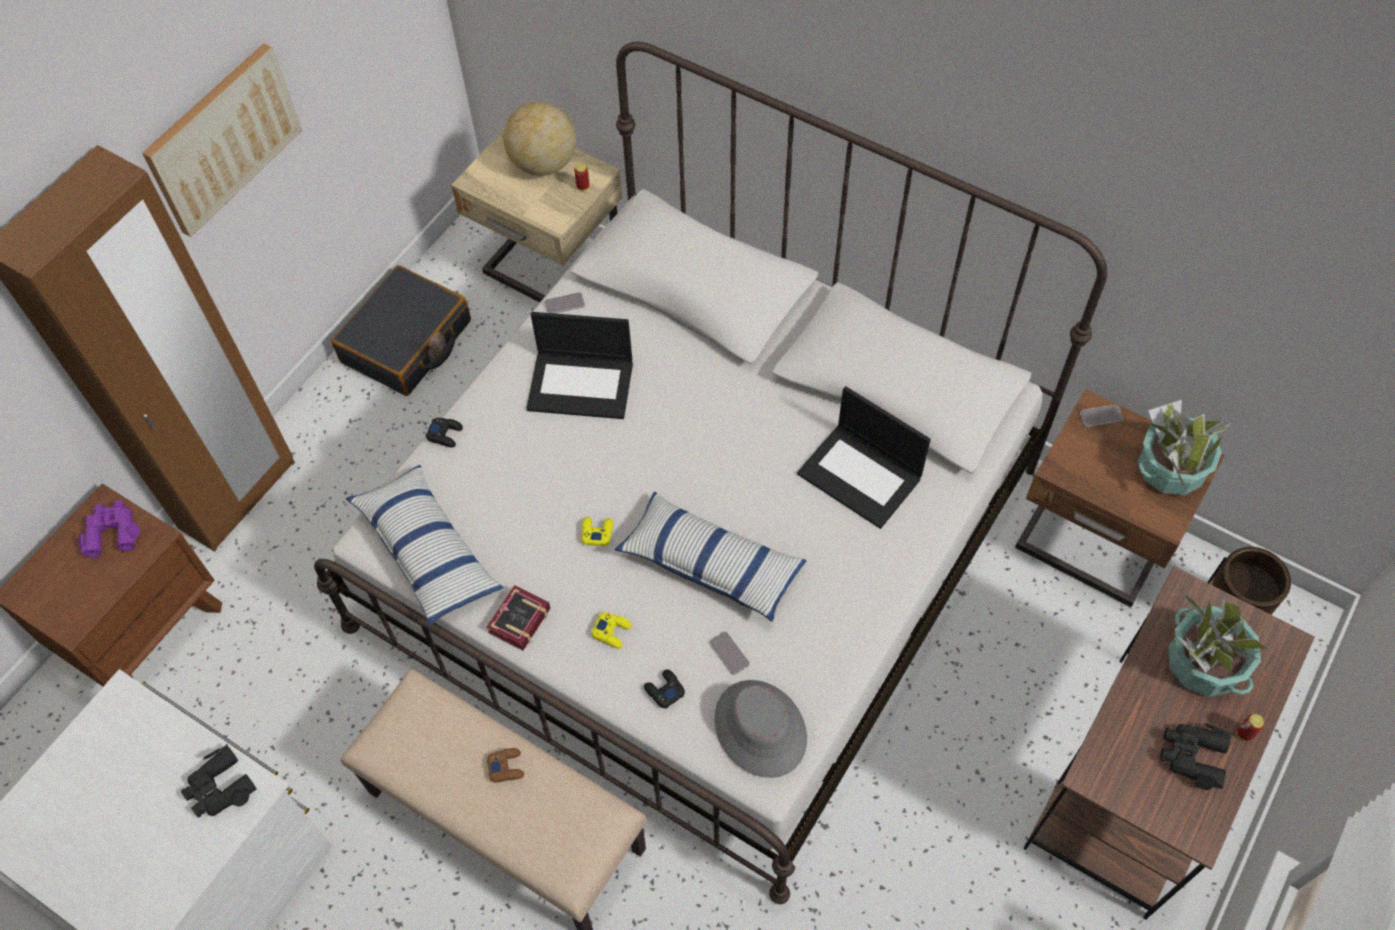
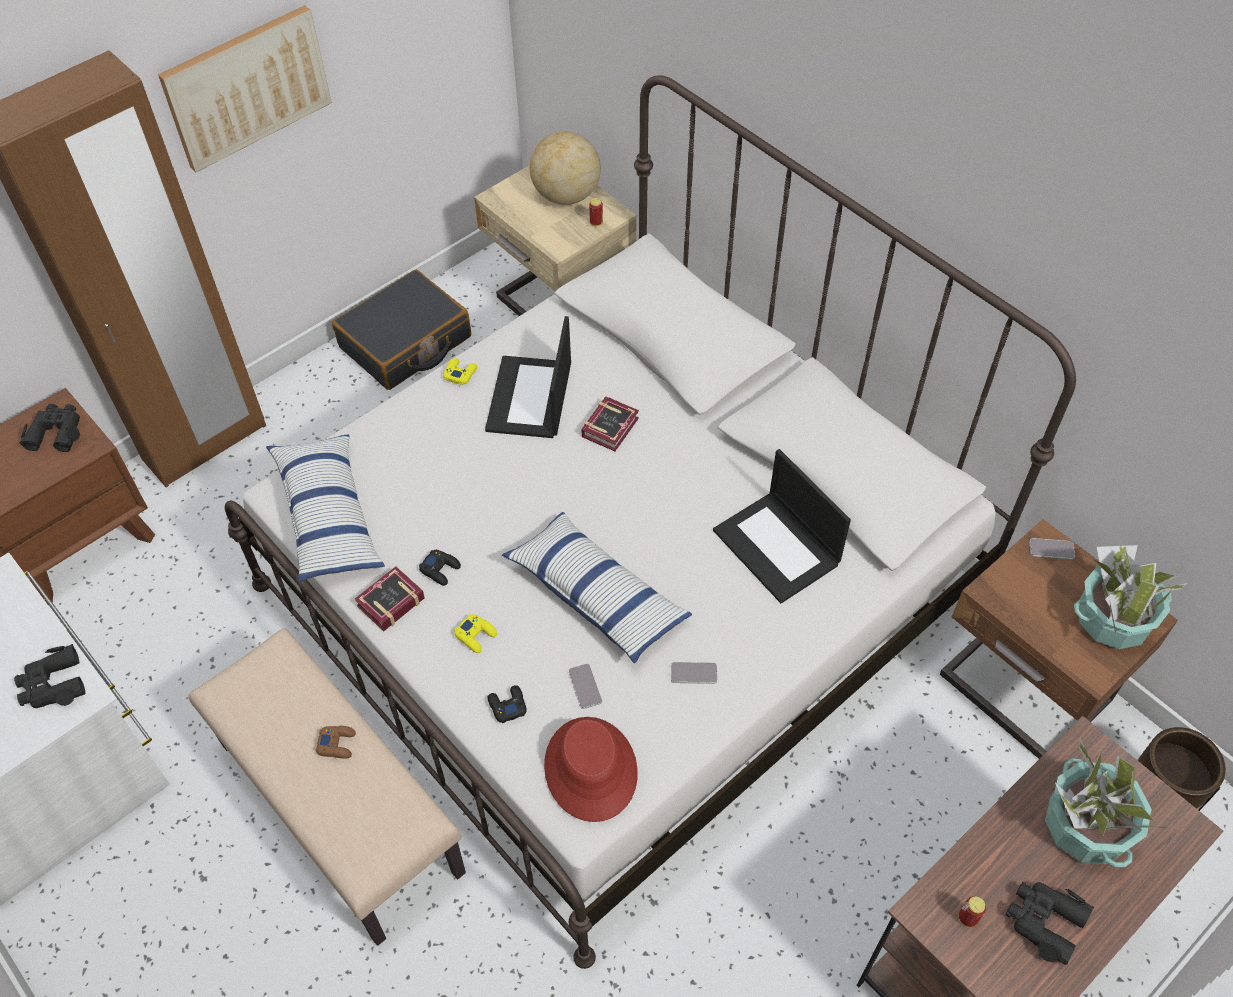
camera: 15 degrees right, 5 degrees down
purple binoculars [78,501,140,558] -> black binoculars [19,404,80,452]
black game controller [425,418,463,448] -> black game controller moved to [419,550,461,586]
laptop [526,312,633,419] -> laptop turned 75 degrees clockwise [485,316,571,438]
phone [545,292,585,314] -> phone moved to [671,662,718,684]
yellow game controller [581,517,613,546] -> yellow game controller moved to [443,358,477,385]
grey hat [714,680,807,778] -> red hat [544,717,638,822]
can [1237,714,1264,741] -> can moved to [958,896,986,927]
none -> book [582,396,639,451]

